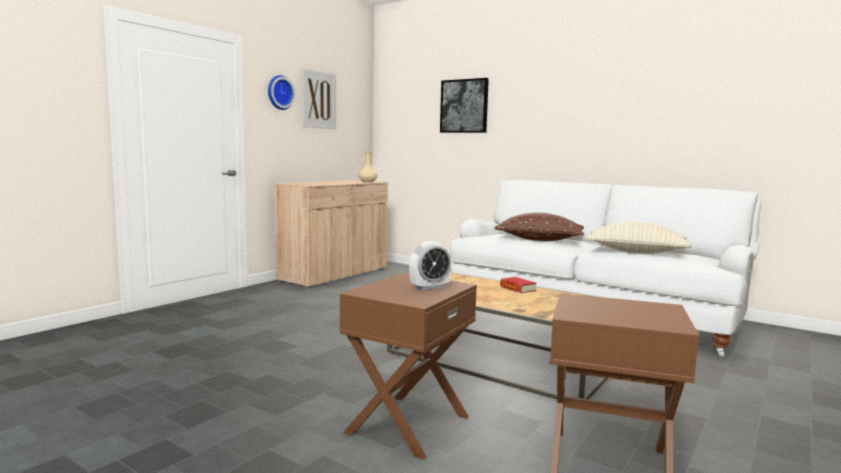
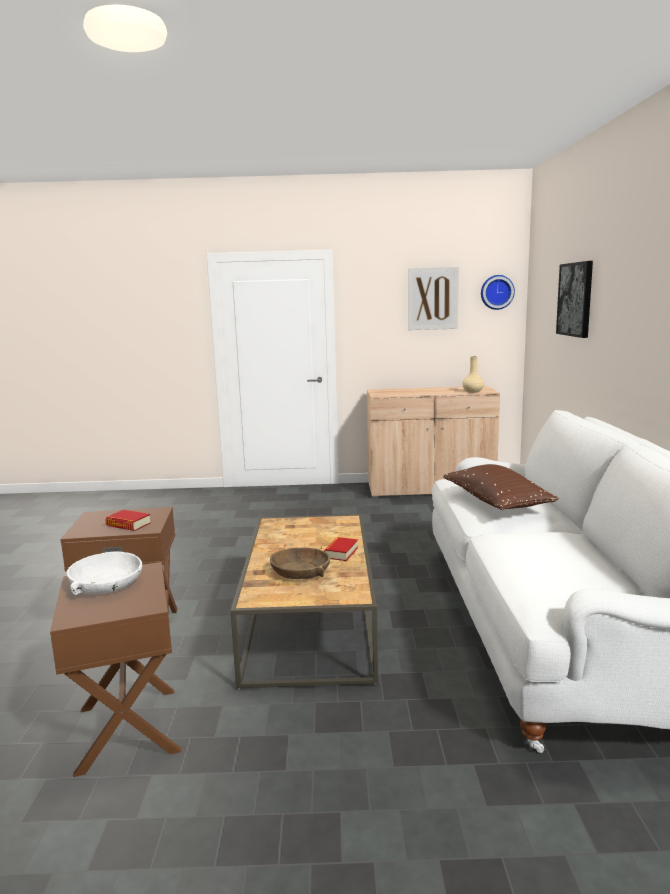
camera: 55 degrees right, 5 degrees up
wall clock [268,75,295,110] -> wall clock moved to [481,275,515,310]
alarm clock [409,241,452,290] -> book [105,510,151,531]
beige pillow [586,221,691,254] -> none
none -> white bowl [67,552,142,595]
none -> brown bowl [270,548,330,579]

